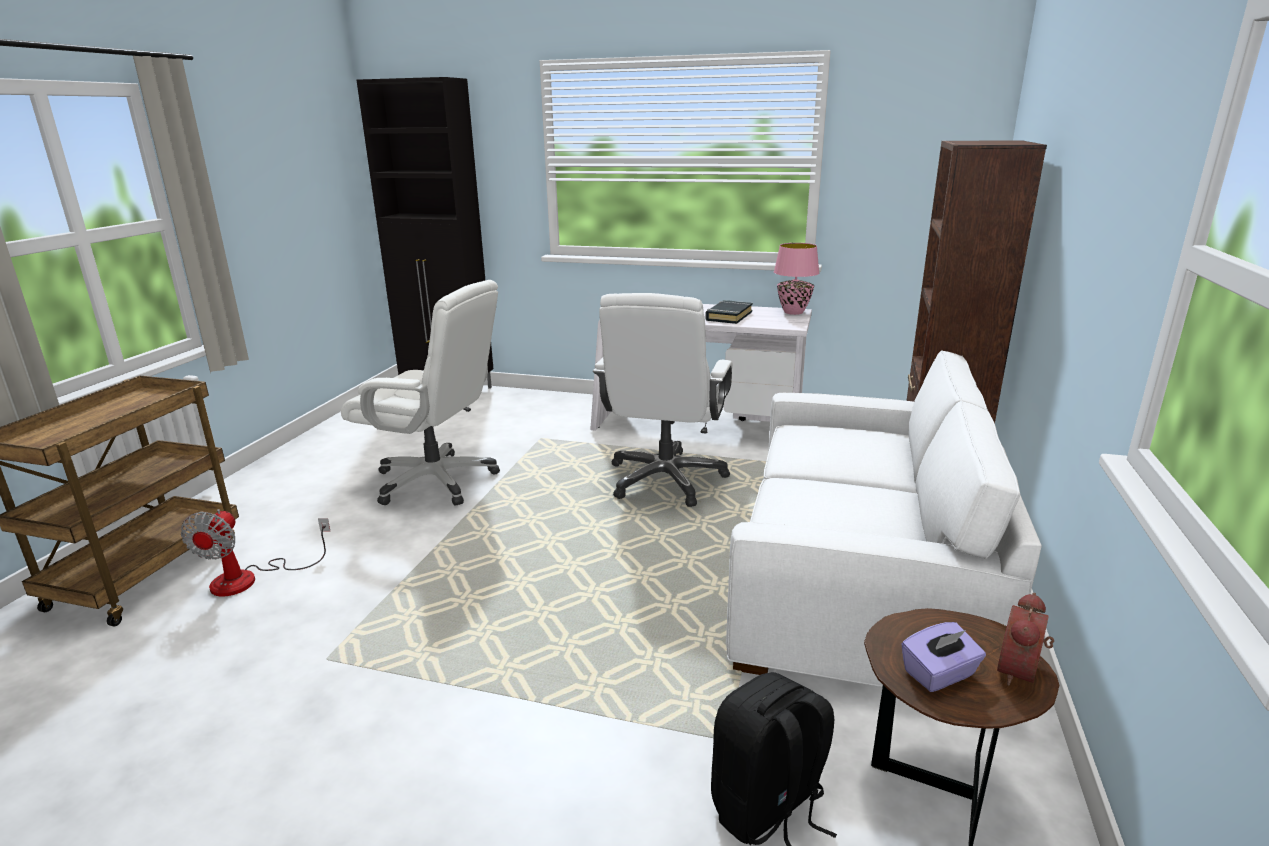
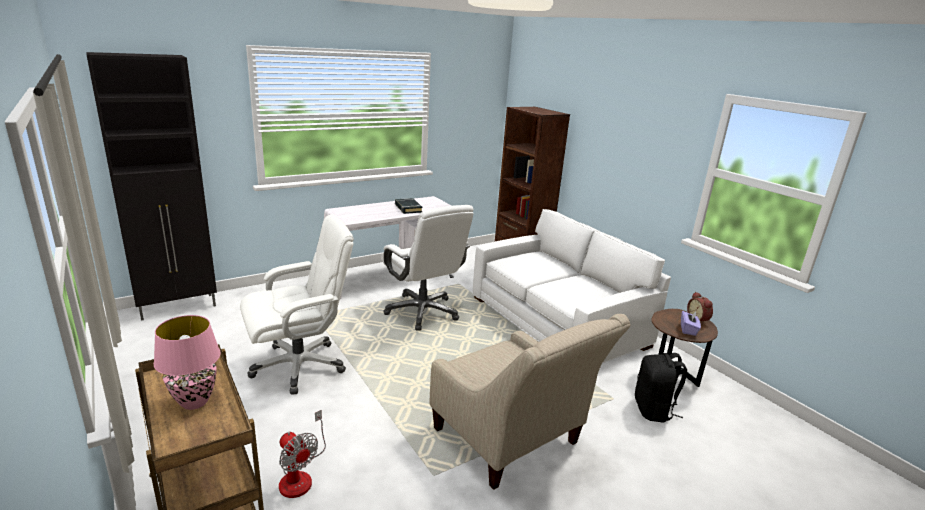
camera: 50 degrees left, 0 degrees up
pink table lamp [774,243,820,315] -> pink table lamp moved to [154,315,220,410]
none -> beige armchair [430,314,631,490]

